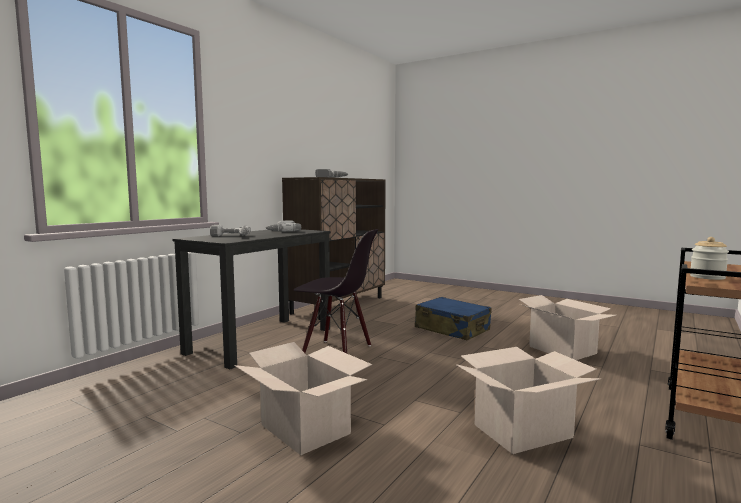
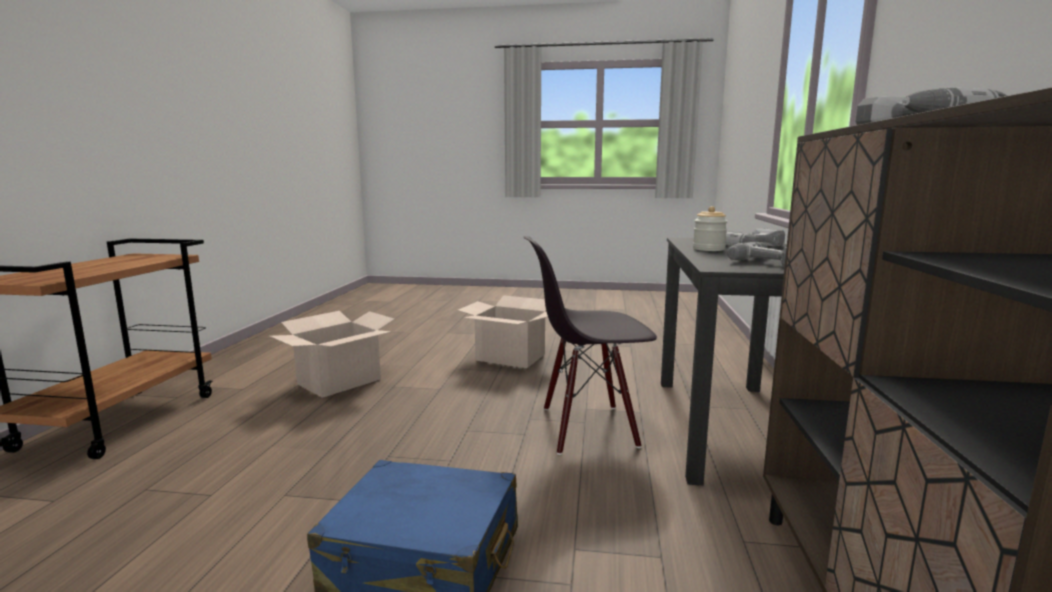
camera: 155 degrees right, 5 degrees up
cardboard box [519,295,616,360] -> none
jar [690,237,729,280] -> jar moved to [693,206,728,251]

